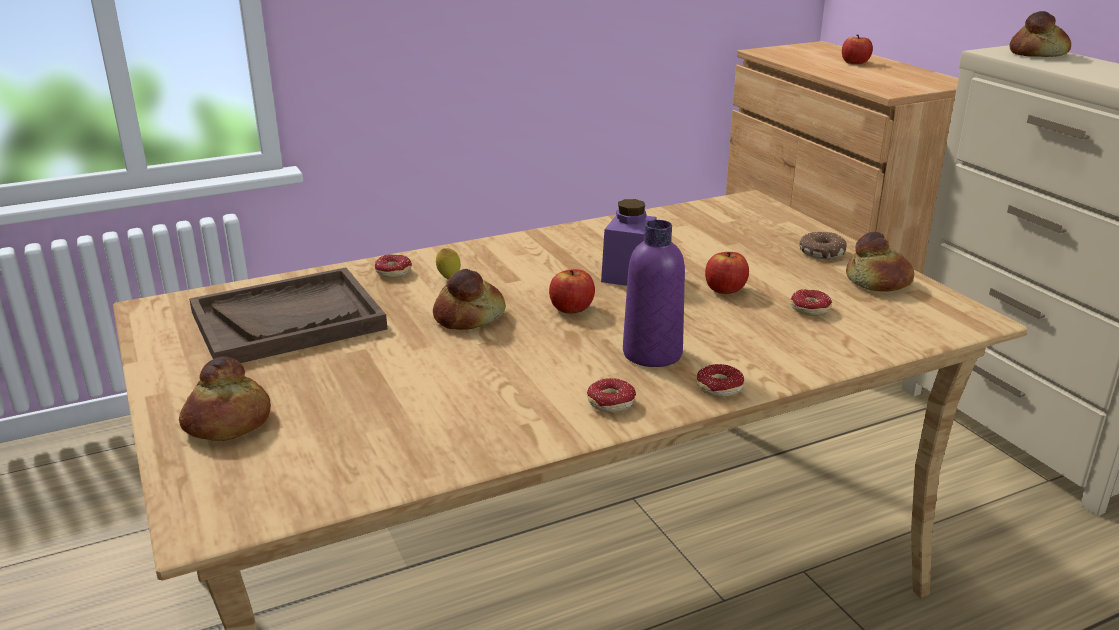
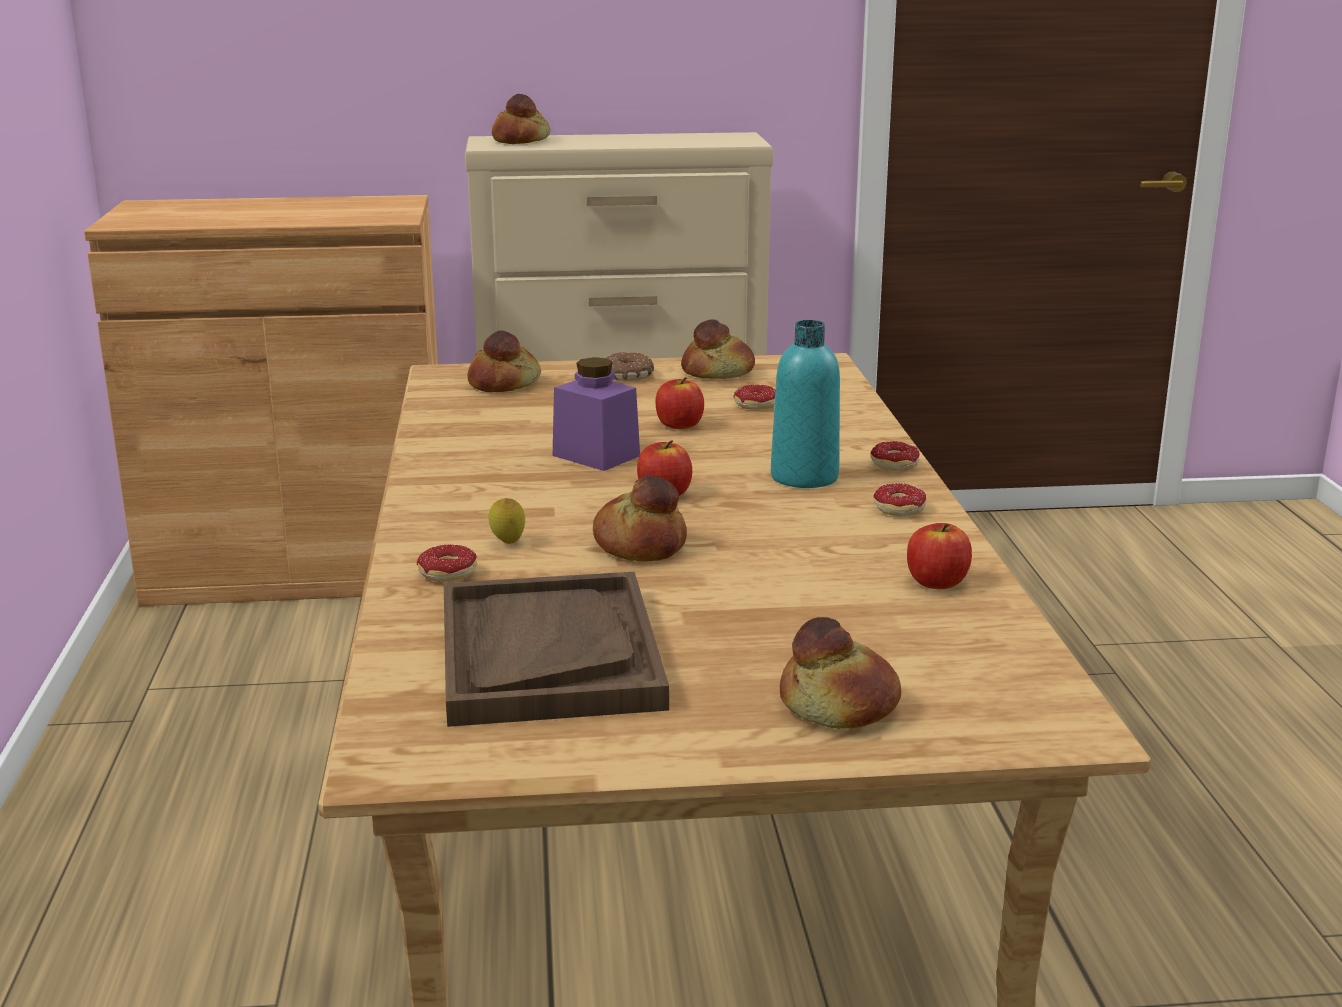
camera: 70 degrees left, 5 degrees down
purple bottle [623,220,685,367] -> turquoise bottle [771,320,840,488]
apple [842,34,873,64] -> apple moved to [907,523,972,589]
none -> bread [467,330,541,392]

